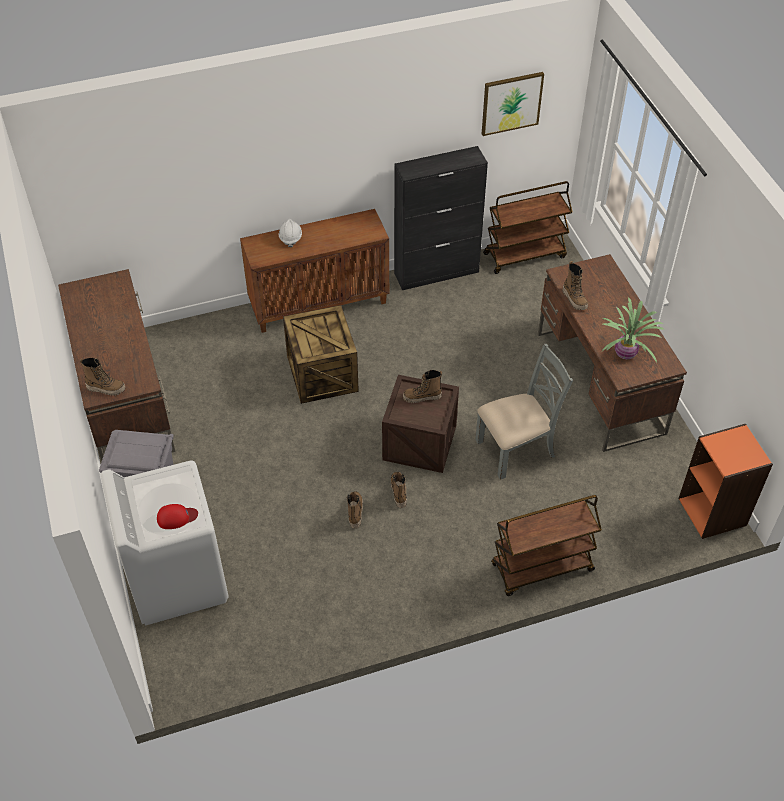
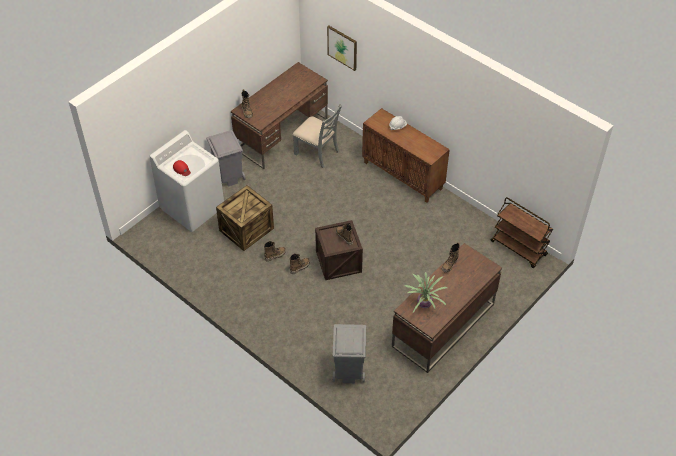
camera: 60 degrees right, 0 degrees up
crate [283,305,359,404] -> crate moved to [216,185,274,251]
black cabinet [394,146,488,290] -> none
grey chair [475,344,573,480] -> grey chair moved to [293,105,342,168]
picture [482,72,544,136] -> picture moved to [327,26,357,71]
brown cart [491,495,602,596] -> none
orange bookcase [678,424,773,539] -> none
none -> grey trash can [333,324,366,383]

